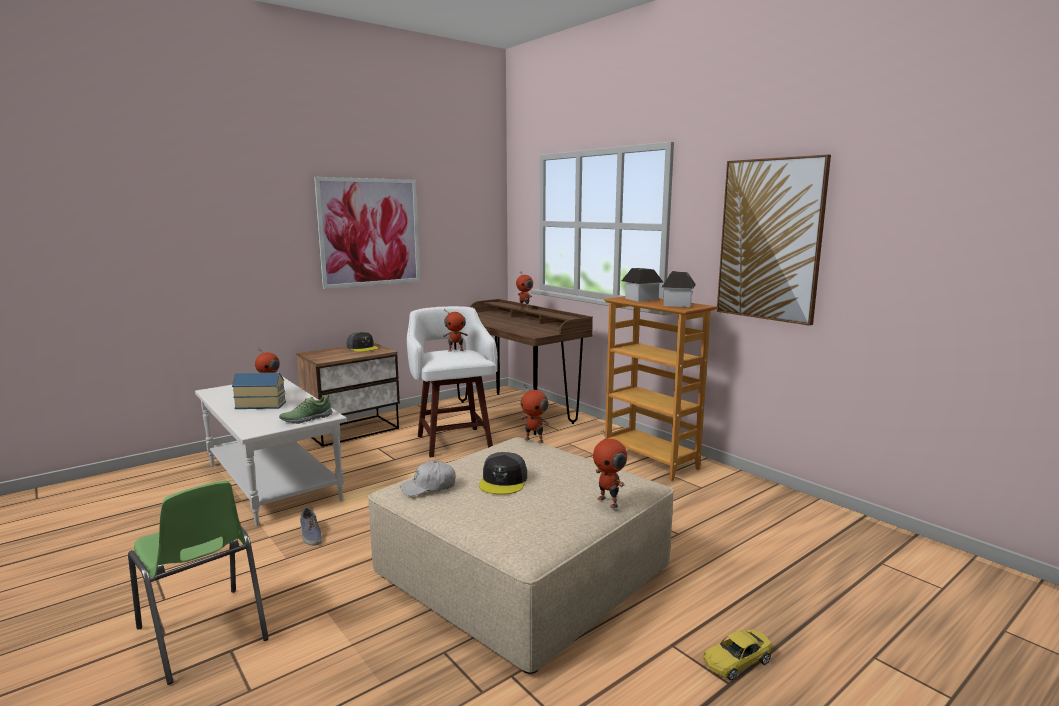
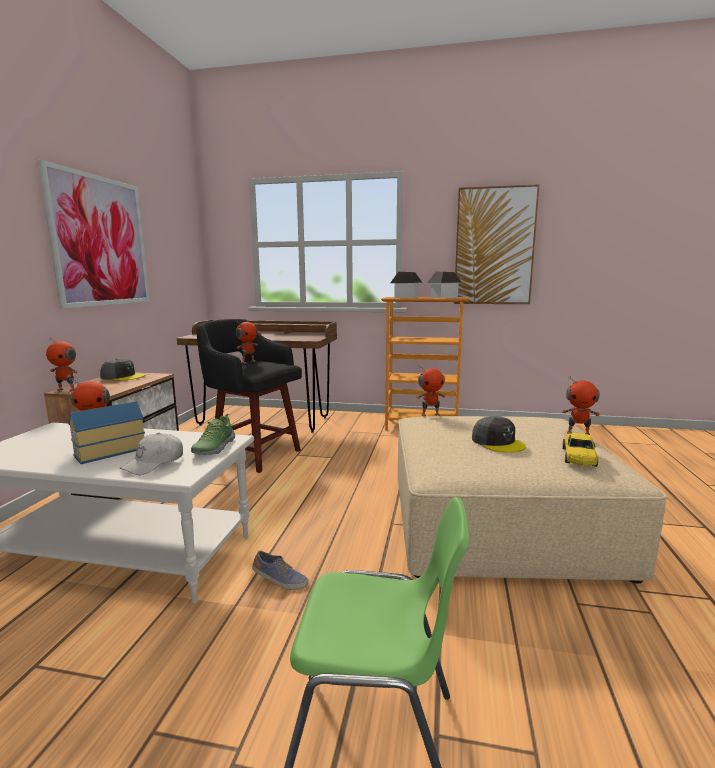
camera: 40 degrees left, 0 degrees up
white cap [400,461,456,496] -> white cap moved to [120,433,183,475]
white stool [407,306,498,457] -> black stool [196,319,302,473]
toy robot [516,272,533,310] -> toy robot moved to [46,338,78,392]
yellow toy car [703,629,773,680] -> yellow toy car moved to [562,433,598,467]

